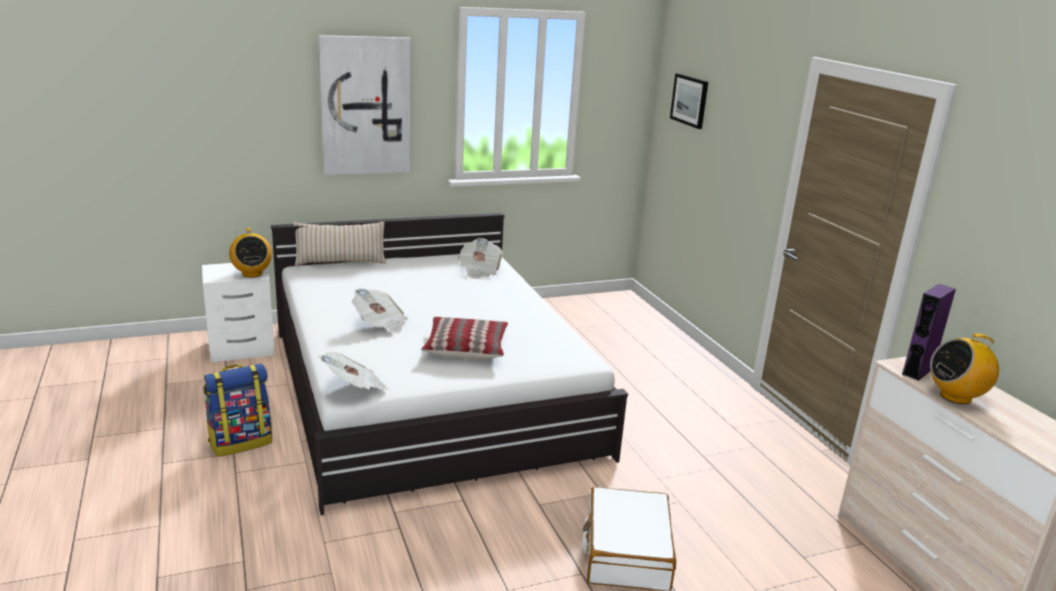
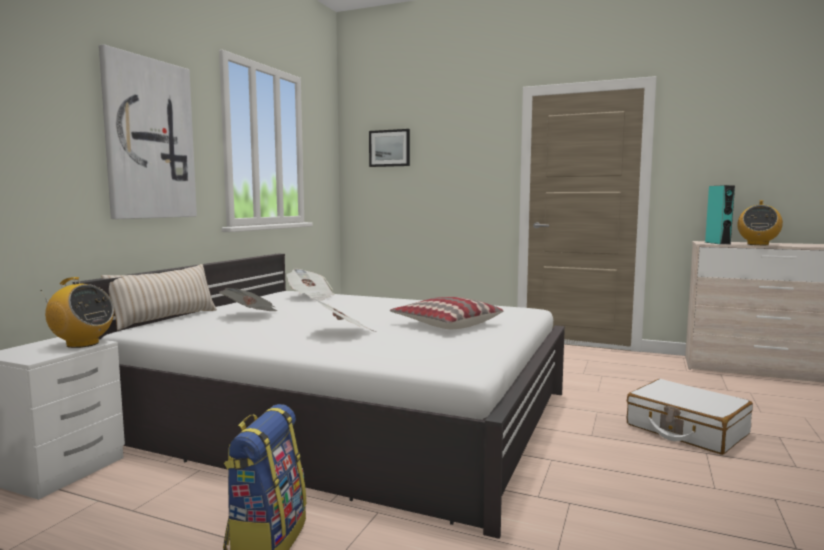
camera: 45 degrees left, 15 degrees down
newspaper [318,352,389,390] -> newspaper moved to [219,288,278,311]
purple speaker [901,284,956,381] -> turquoise speaker [705,185,735,245]

